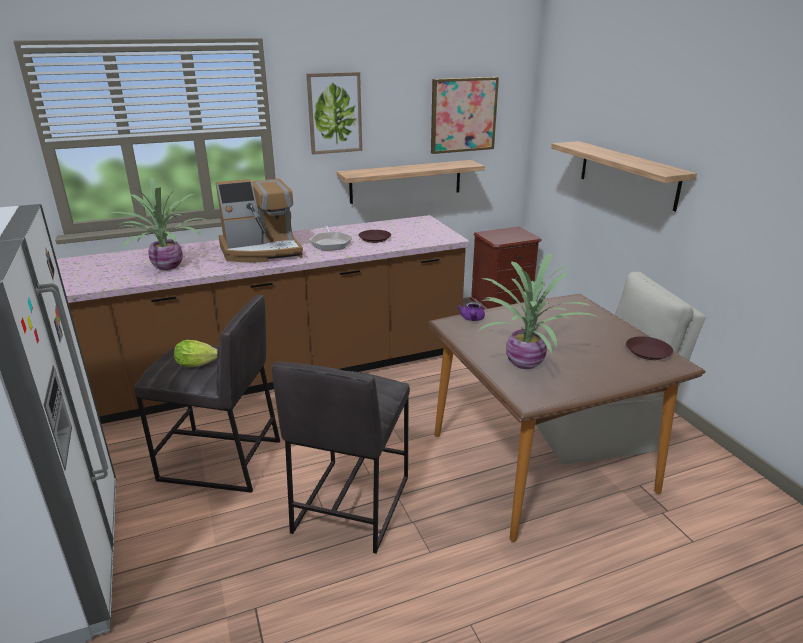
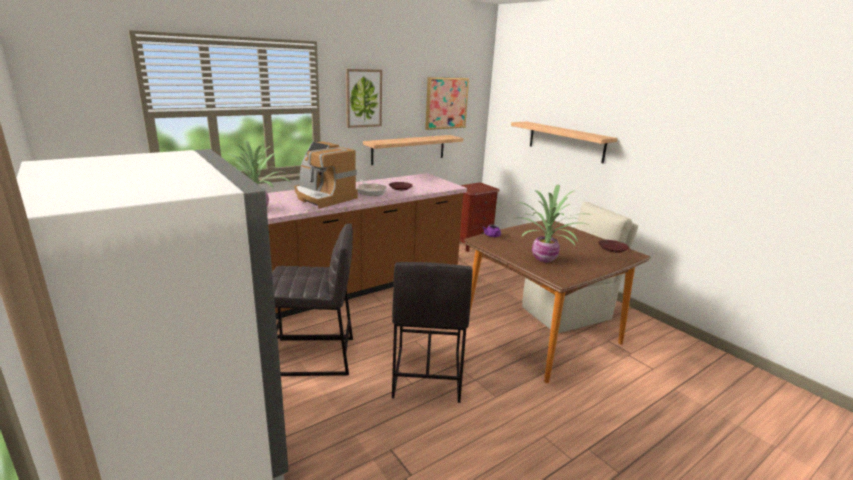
camera: 15 degrees left, 5 degrees down
lettuce [174,340,218,367] -> none
coffee machine [216,179,303,263] -> coffee machine turned 75 degrees clockwise [294,141,358,209]

